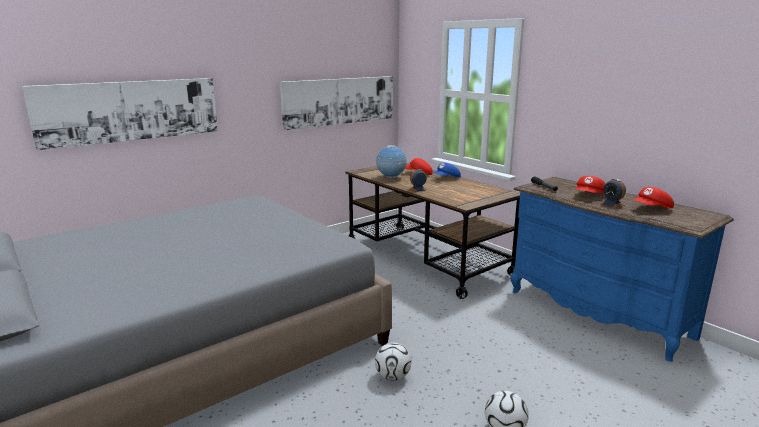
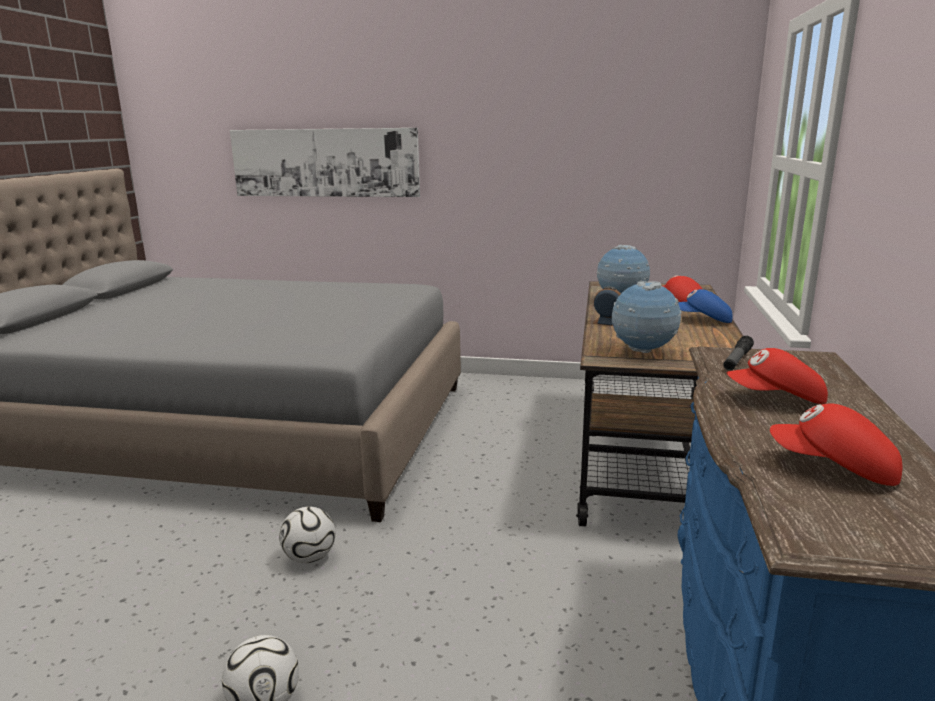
camera: 50 degrees right, 0 degrees up
picture [280,76,393,131] -> none
alarm clock [600,179,626,208] -> none
none -> globe [612,280,682,353]

